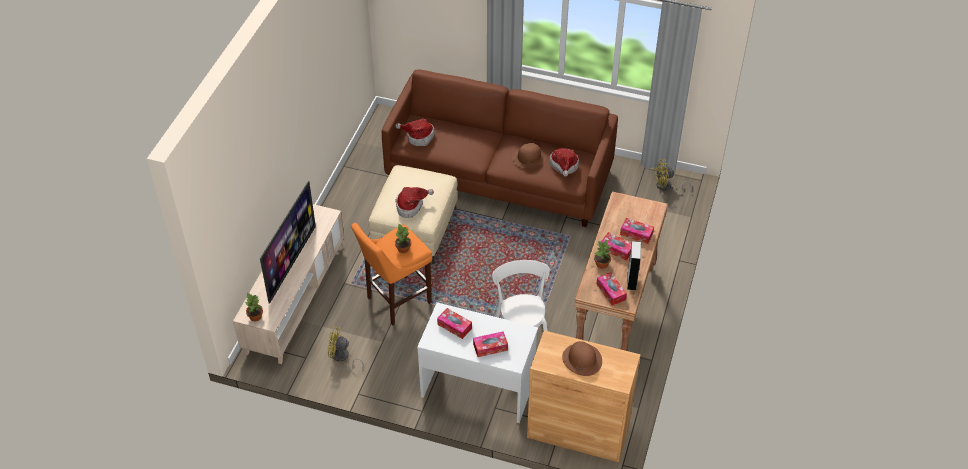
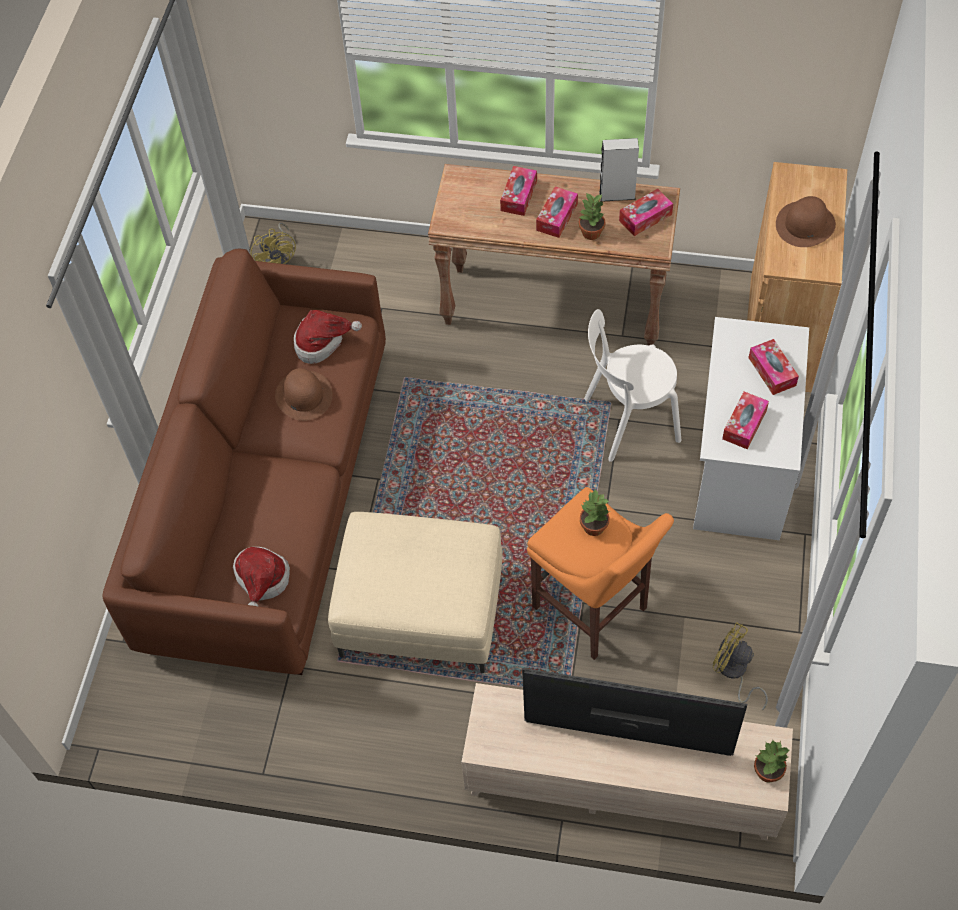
camera: 95 degrees left, 10 degrees up
yellow fan [328,327,364,372] -> yellow fan turned 120 degrees clockwise [713,622,768,710]
hat [395,187,434,218] -> none

